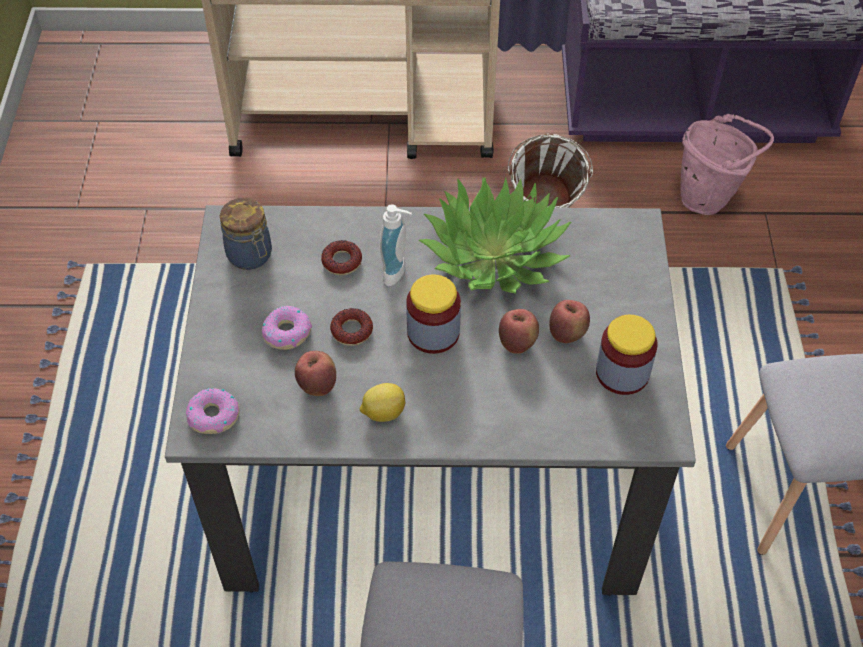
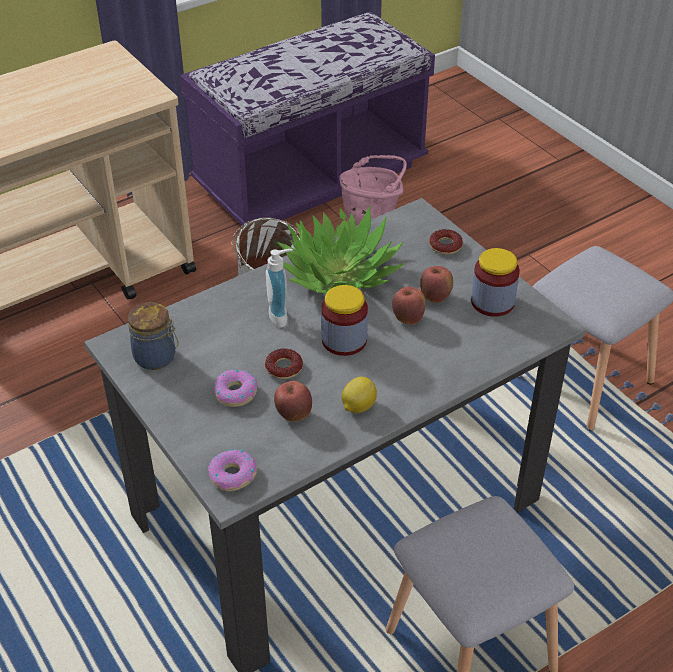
camera: 35 degrees left, 10 degrees down
donut [321,240,362,275] -> donut moved to [429,229,463,255]

